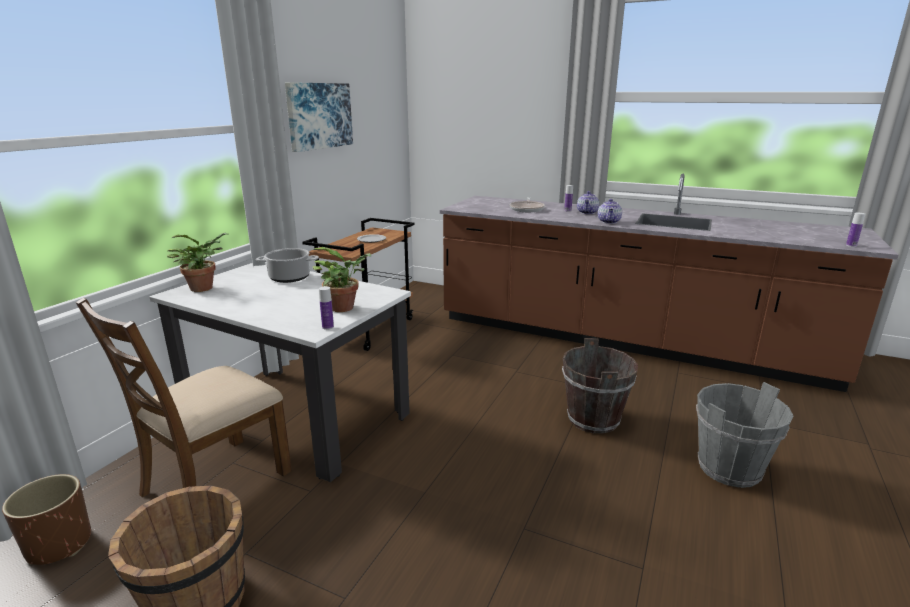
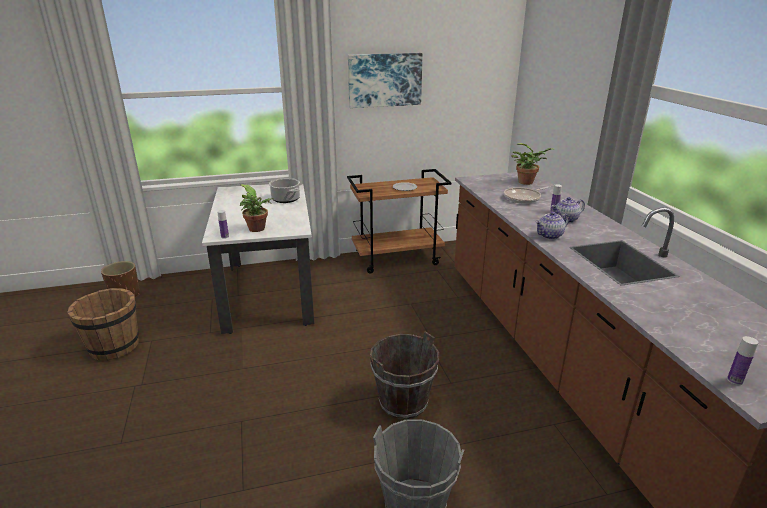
camera: 50 degrees right, 5 degrees up
brown chair [76,298,292,497] -> none
potted plant [167,232,229,292] -> potted plant moved to [511,143,554,185]

